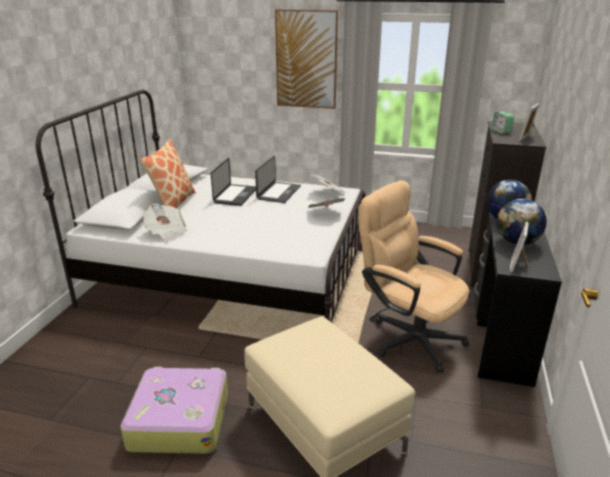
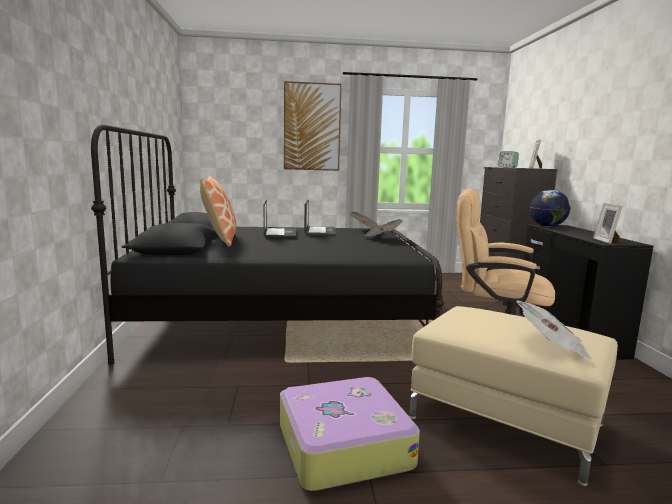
camera: 20 degrees left, 15 degrees down
white bed [36,90,365,322] -> black bed [91,124,444,365]
newspaper [143,204,187,242] -> newspaper moved to [516,300,591,359]
globe [497,199,547,245] -> none

